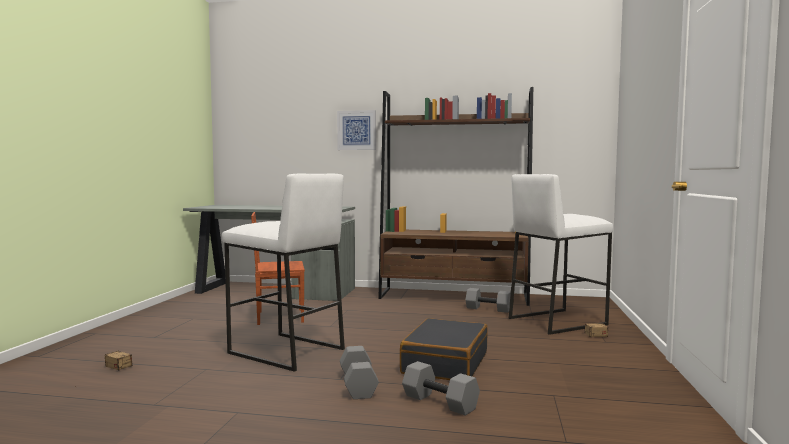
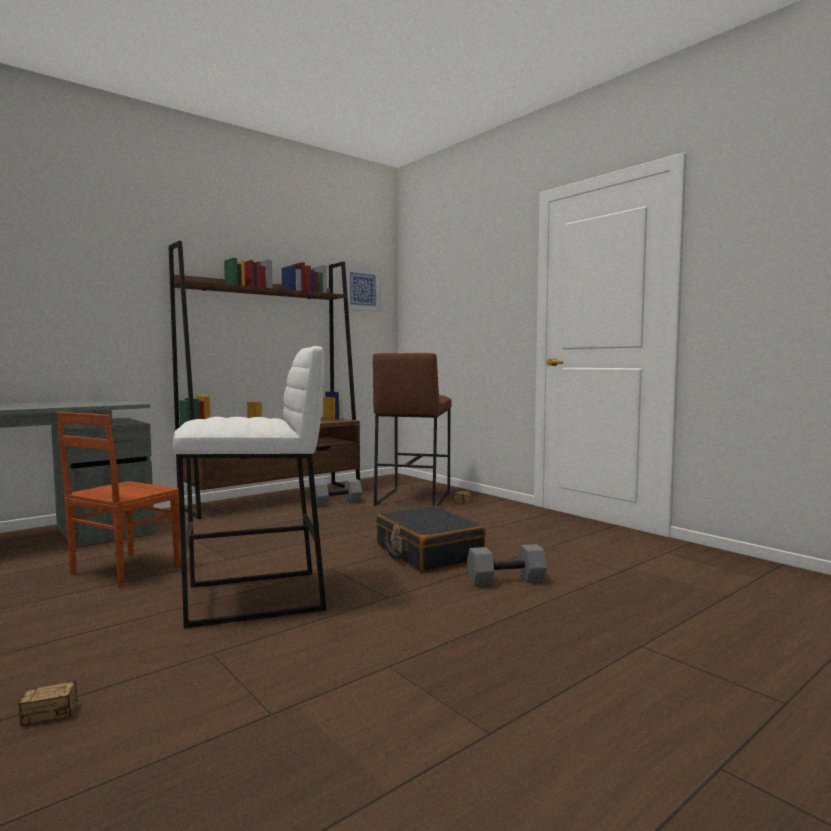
camera: 50 degrees left, 0 degrees up
picture [337,110,376,150] -> picture moved to [345,265,381,312]
grey dumbbell [340,346,379,399] -> none
white stool [508,174,613,335] -> brown stool [373,353,452,507]

